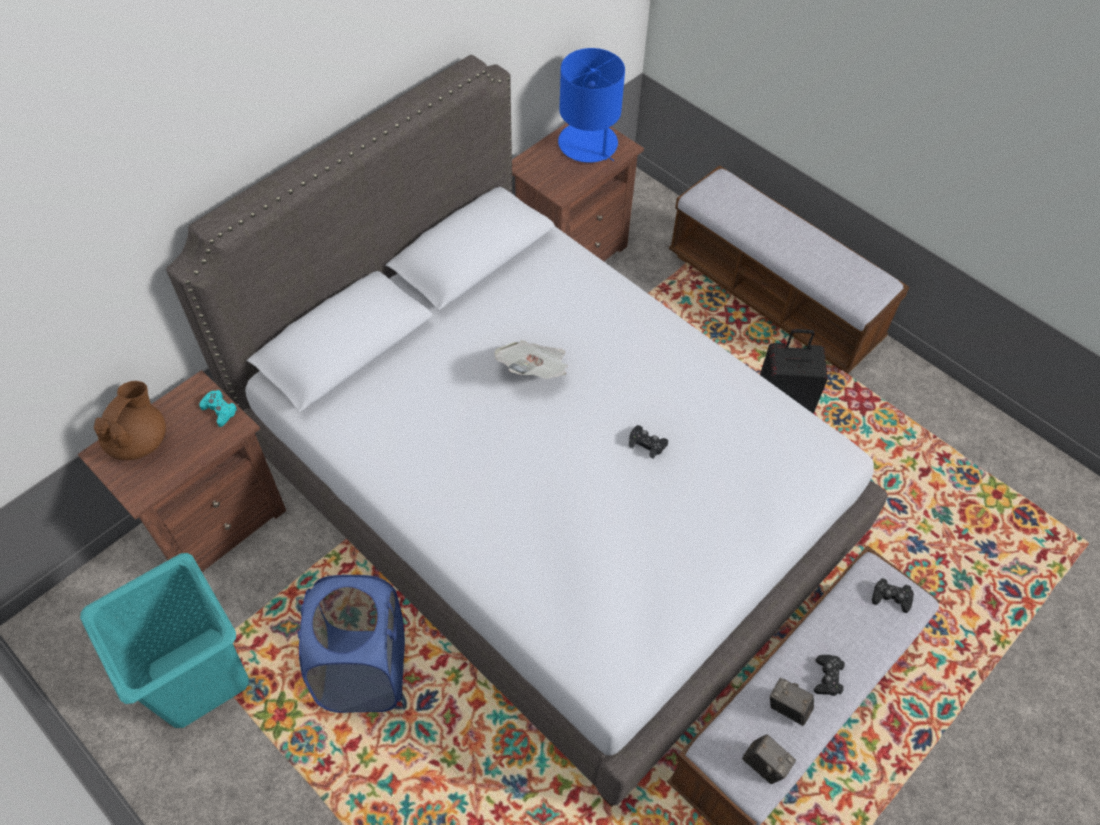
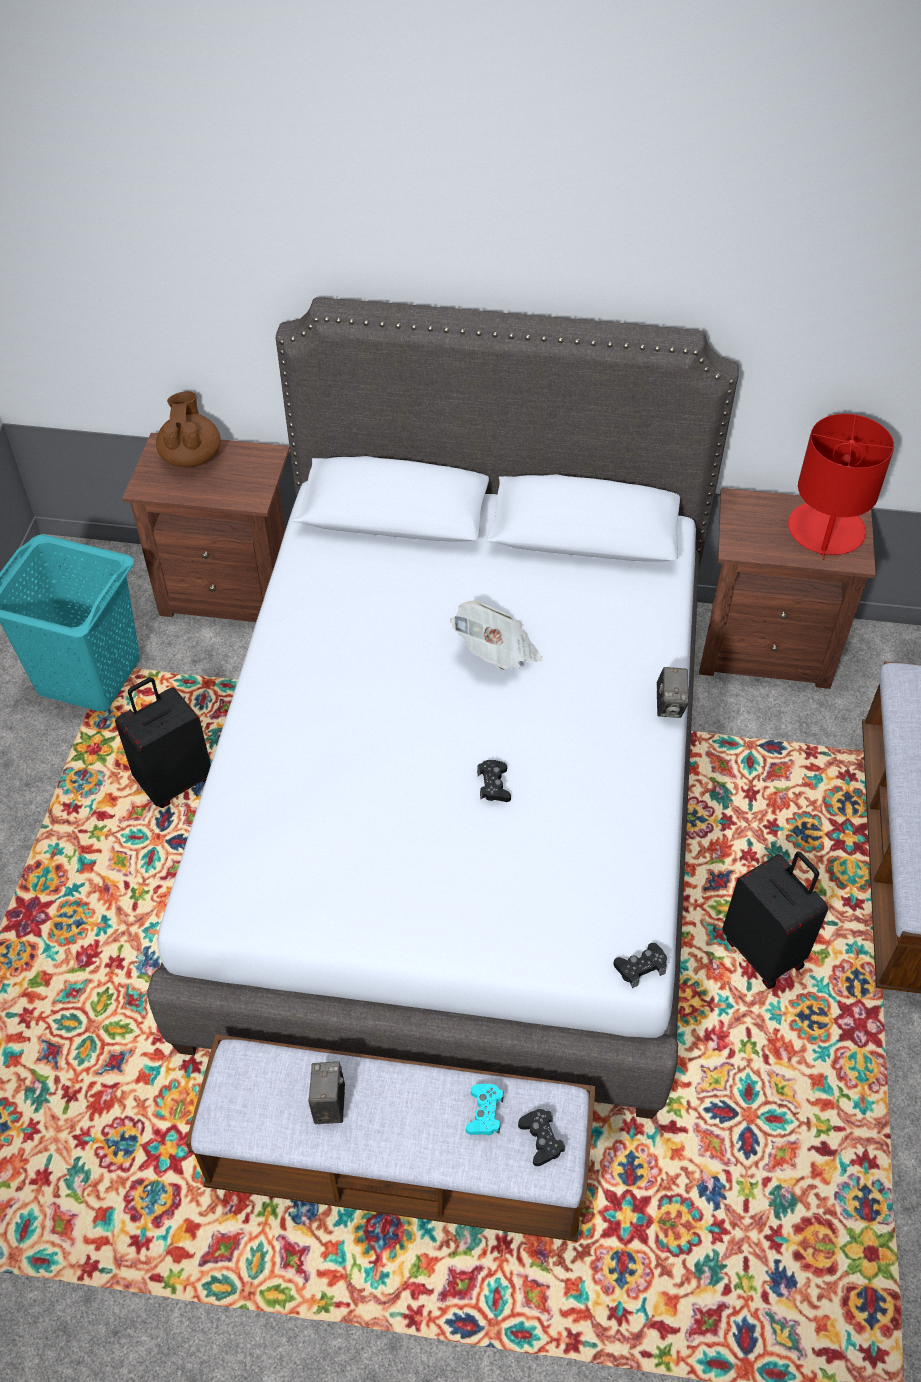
camera: 55 degrees right, 5 degrees down
brown teapot [94,381,166,460] -> brown teapot turned 75 degrees counterclockwise [156,391,221,467]
turquoise game controller [199,390,238,427] -> turquoise game controller moved to [466,1084,504,1135]
blue laundry basket [297,575,405,713] -> black suitcase [115,677,211,808]
blue table lamp [558,48,625,163] -> red table lamp [788,414,894,560]
camera [742,734,796,784] -> camera moved to [657,667,689,718]
black game controller [814,655,845,696] -> black game controller moved to [613,943,667,988]

